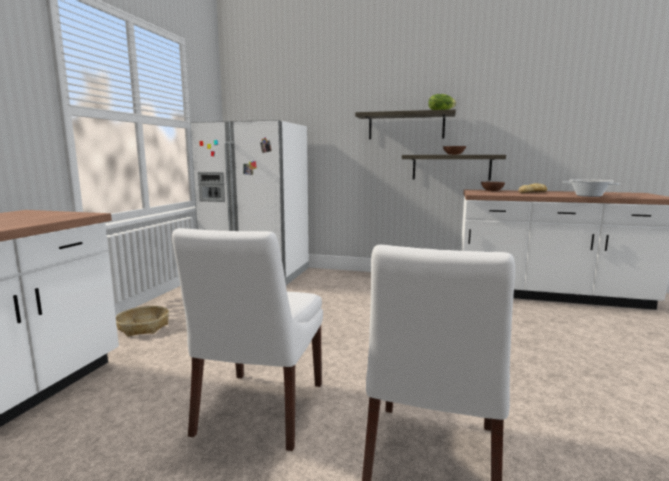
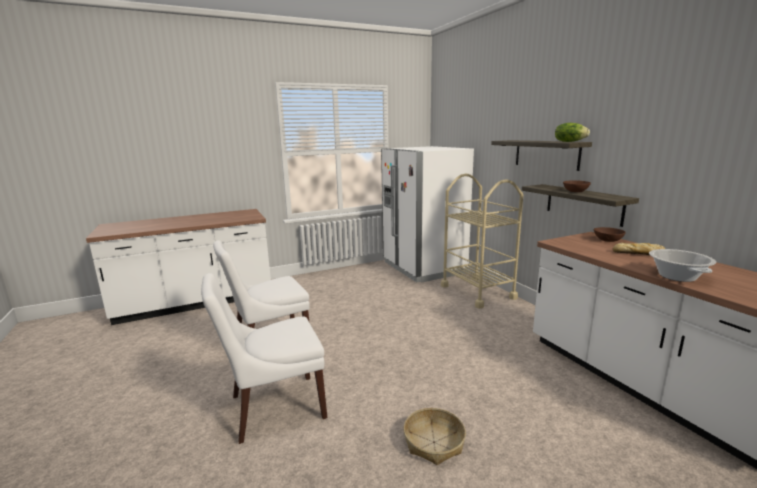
camera: 50 degrees right, 5 degrees up
basket [116,306,169,337] -> basket moved to [403,408,466,465]
none -> beige cart [441,174,523,309]

